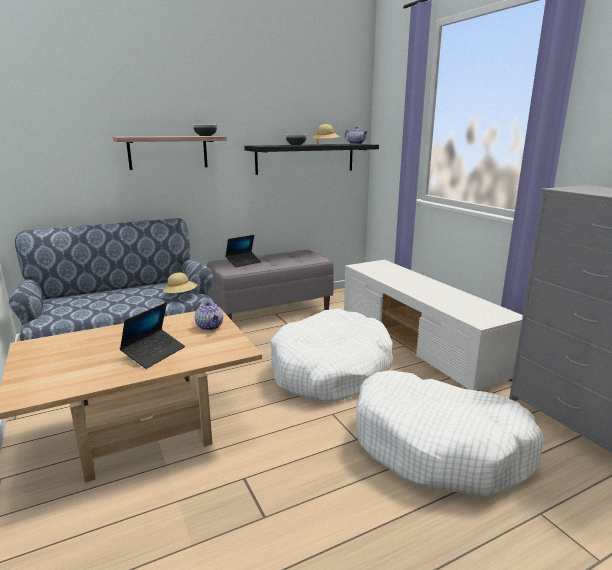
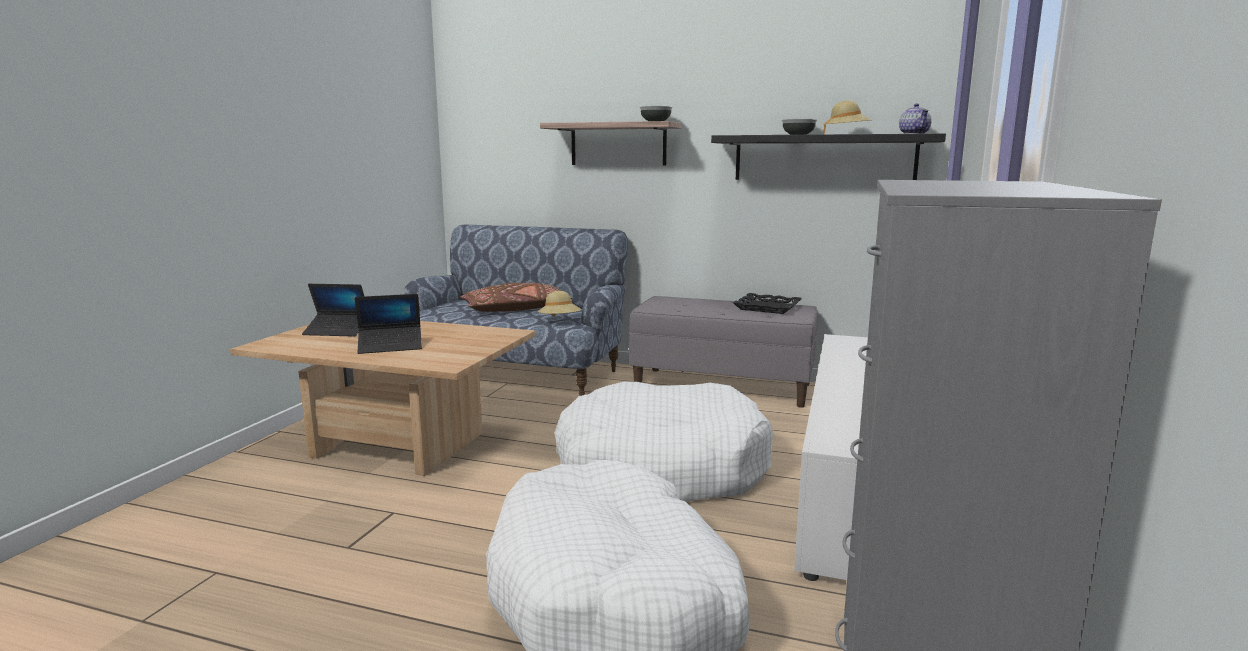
camera: 45 degrees right, 5 degrees down
teapot [195,301,223,331] -> none
laptop [225,235,261,267] -> laptop moved to [302,284,364,337]
none -> brown pillow [460,283,572,312]
none -> black tray [733,293,802,314]

